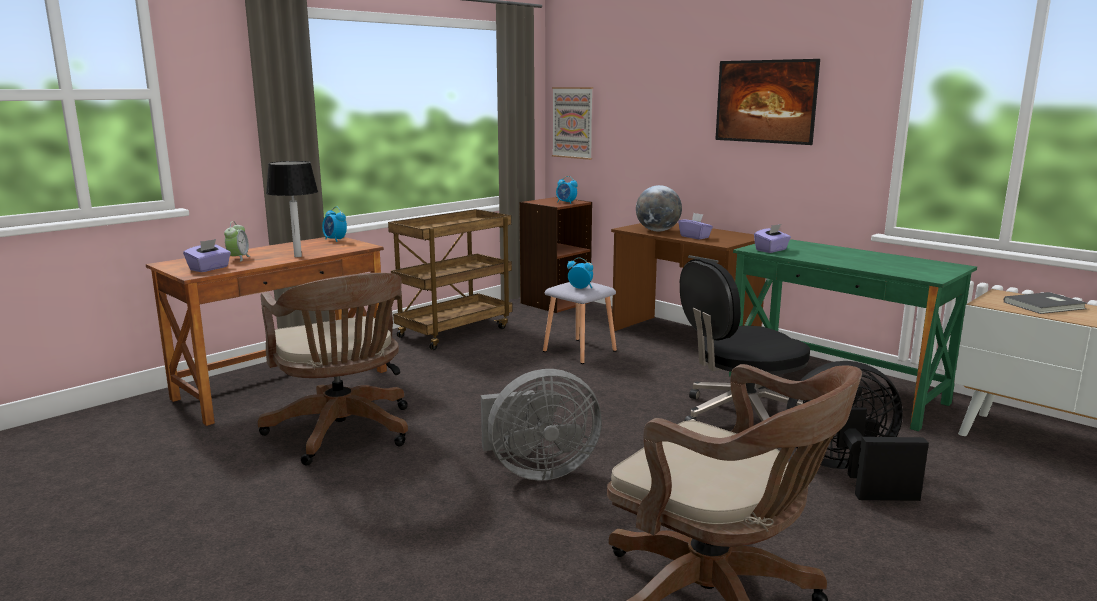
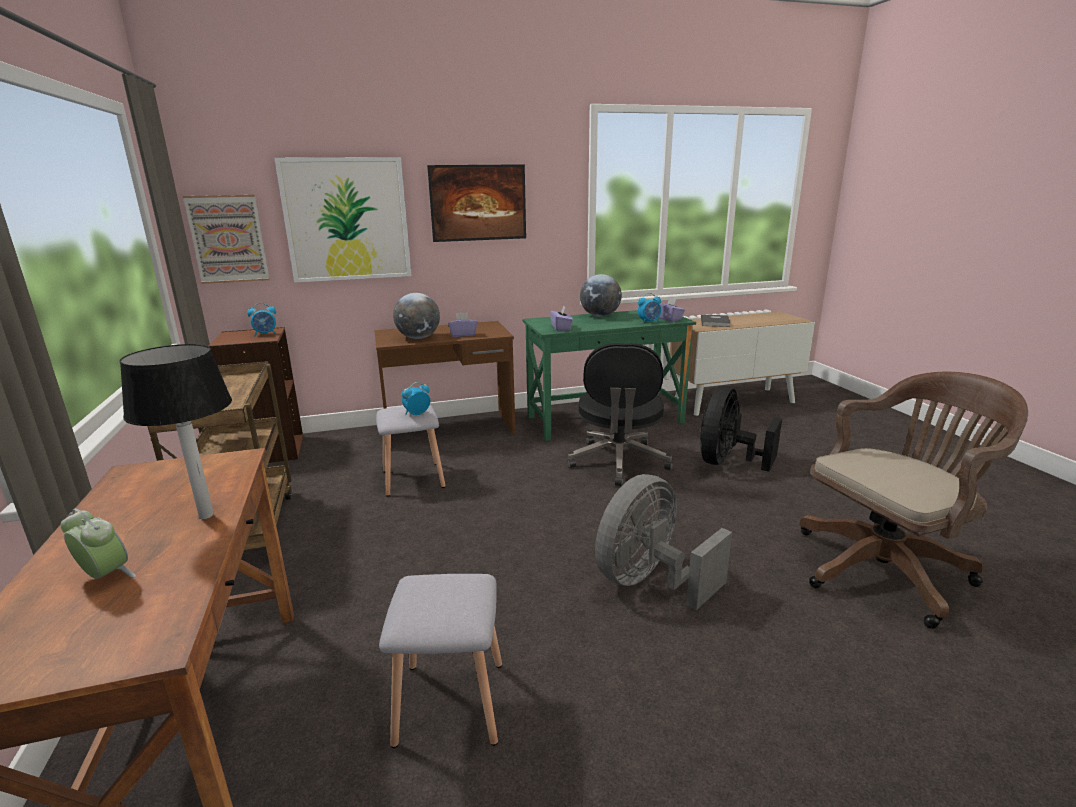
camera: 60 degrees left, 5 degrees up
purple tissue box [183,239,231,272] -> purple tissue box moved to [659,297,685,322]
brown office chair [258,273,408,465] -> grey stool [379,574,502,748]
alarm clock [322,206,347,242] -> alarm clock moved to [638,293,661,324]
grey fan [481,369,602,481] -> grey fan turned 150 degrees counterclockwise [595,474,732,610]
none -> picture [274,157,412,283]
none -> globe [580,274,622,317]

